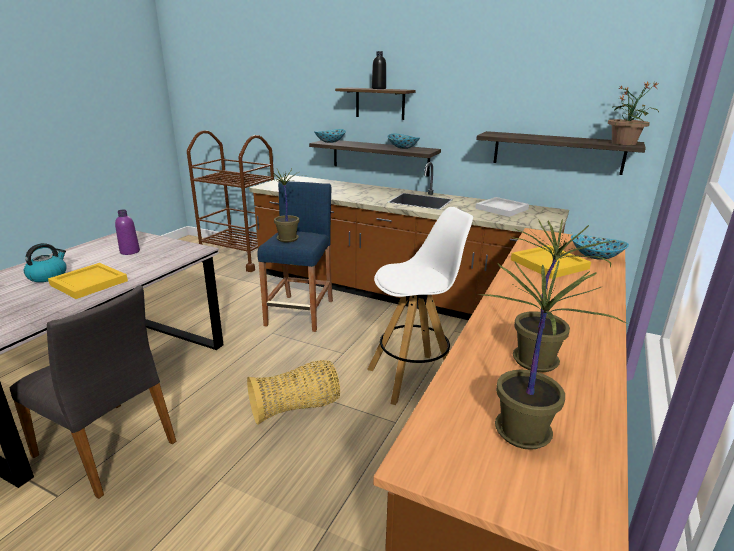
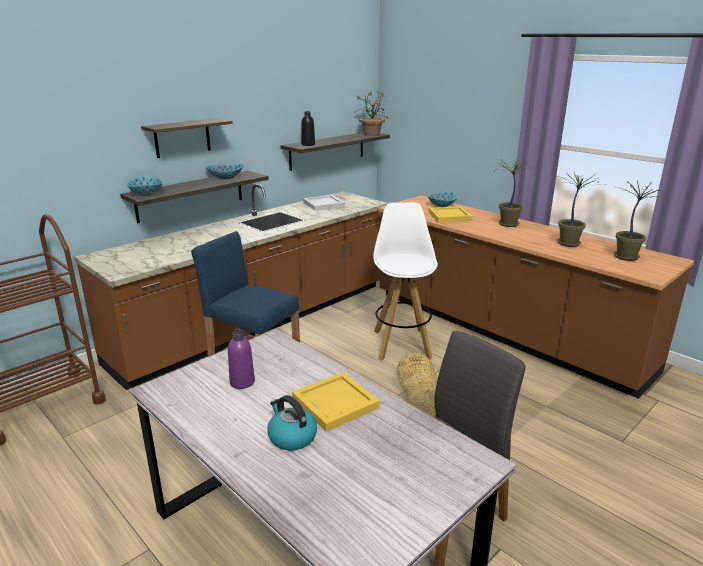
camera: 70 degrees left, 0 degrees up
potted plant [258,169,306,242] -> potted plant moved to [494,159,532,227]
black bottle [372,51,386,89] -> black bottle moved to [301,111,315,146]

